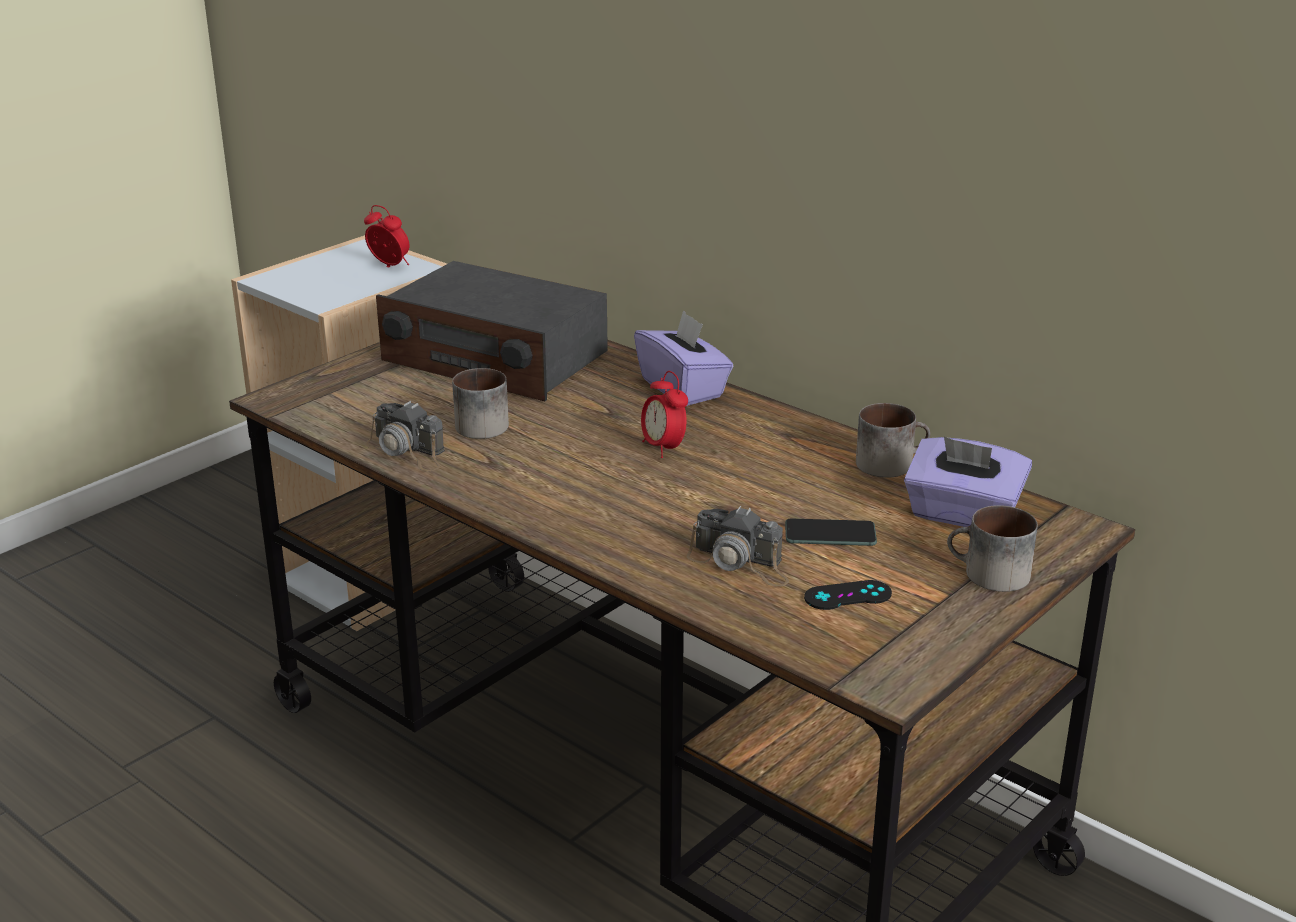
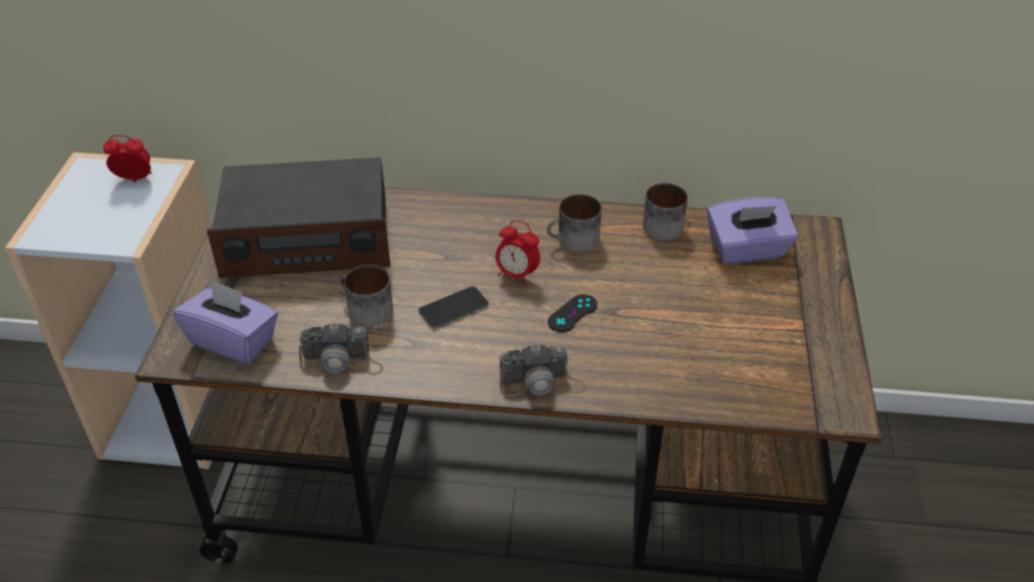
camera: 35 degrees left, 15 degrees up
purple tissue box [634,310,733,406] -> purple tissue box moved to [173,280,278,364]
camera [687,506,789,587] -> camera moved to [500,343,586,397]
phone [785,519,877,546] -> phone moved to [419,286,489,328]
black game controller [804,580,892,610] -> black game controller moved to [548,294,597,332]
mug [947,505,1038,592] -> mug moved to [547,194,602,252]

